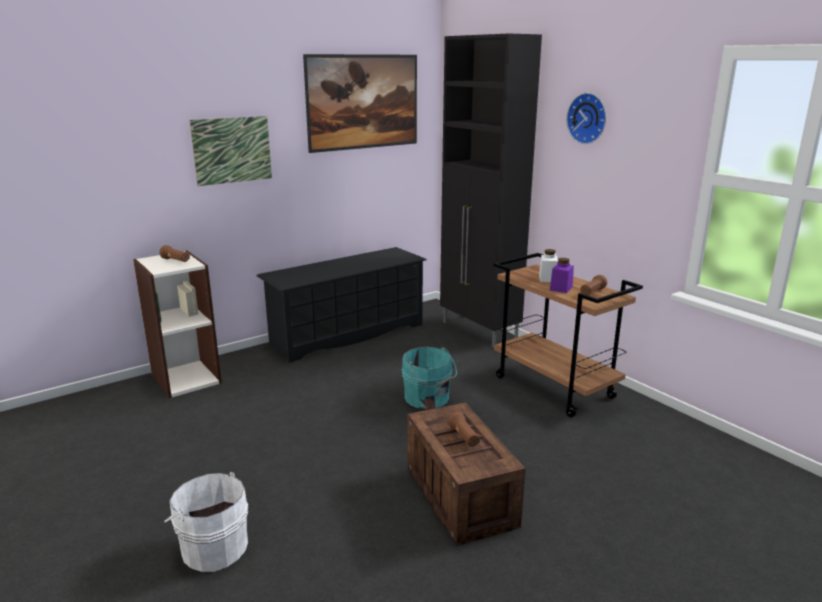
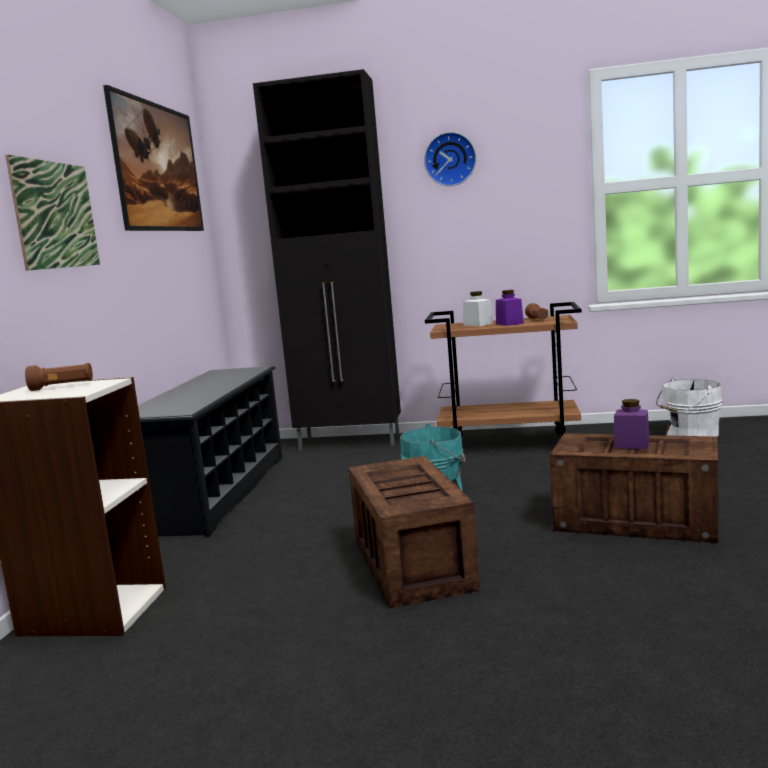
camera: 45 degrees left, 10 degrees down
white bucket [164,472,248,572] -> white bucket moved to [656,377,722,437]
brown flashlight [448,412,480,447] -> purple jar [614,399,650,449]
none -> crate [349,456,480,609]

